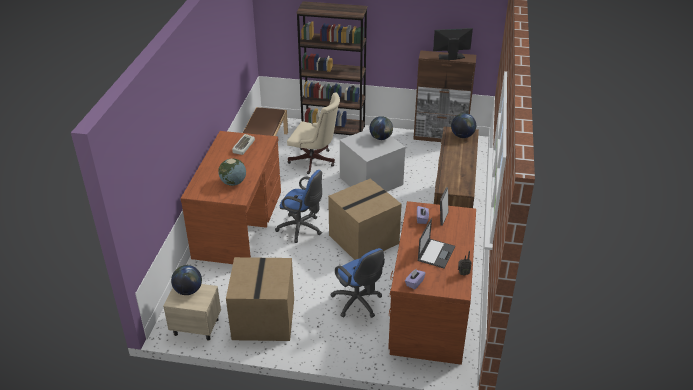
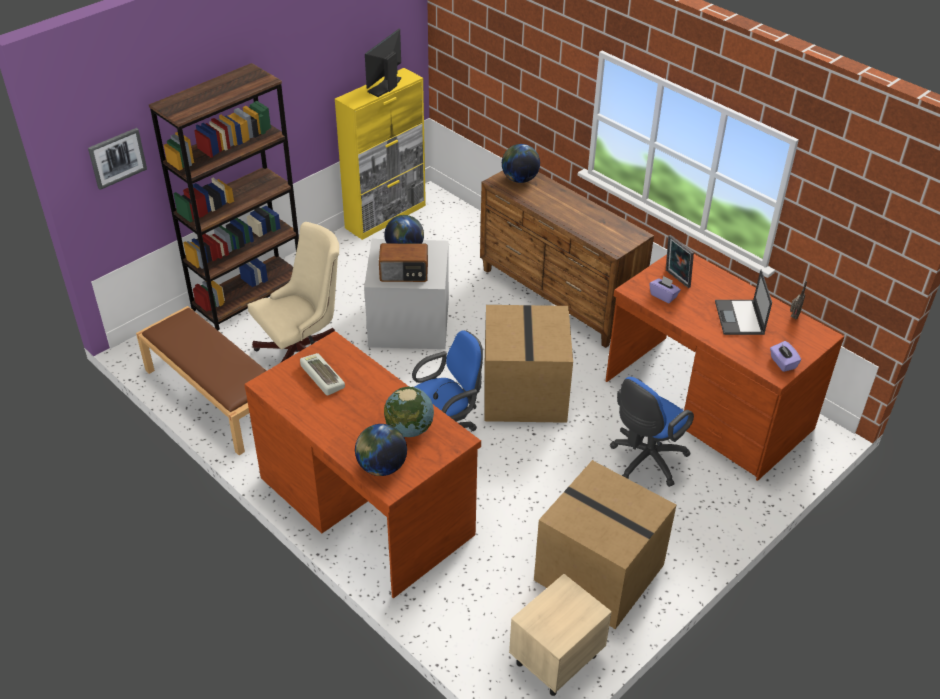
camera: 55 degrees left, 5 degrees up
globe [171,265,202,295] -> globe moved to [355,424,407,476]
blue office chair [330,248,385,318] -> blue office chair turned 135 degrees clockwise [610,377,694,487]
brown cabinet [413,50,476,142] -> yellow cabinet [335,68,426,240]
laptop [417,218,455,268] -> laptop turned 150 degrees counterclockwise [715,270,772,335]
none -> picture [88,128,147,190]
none -> radio [379,243,428,282]

